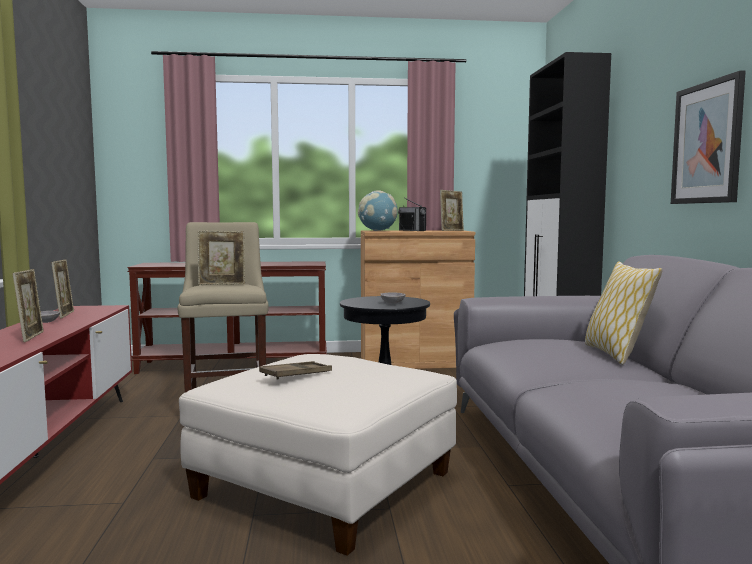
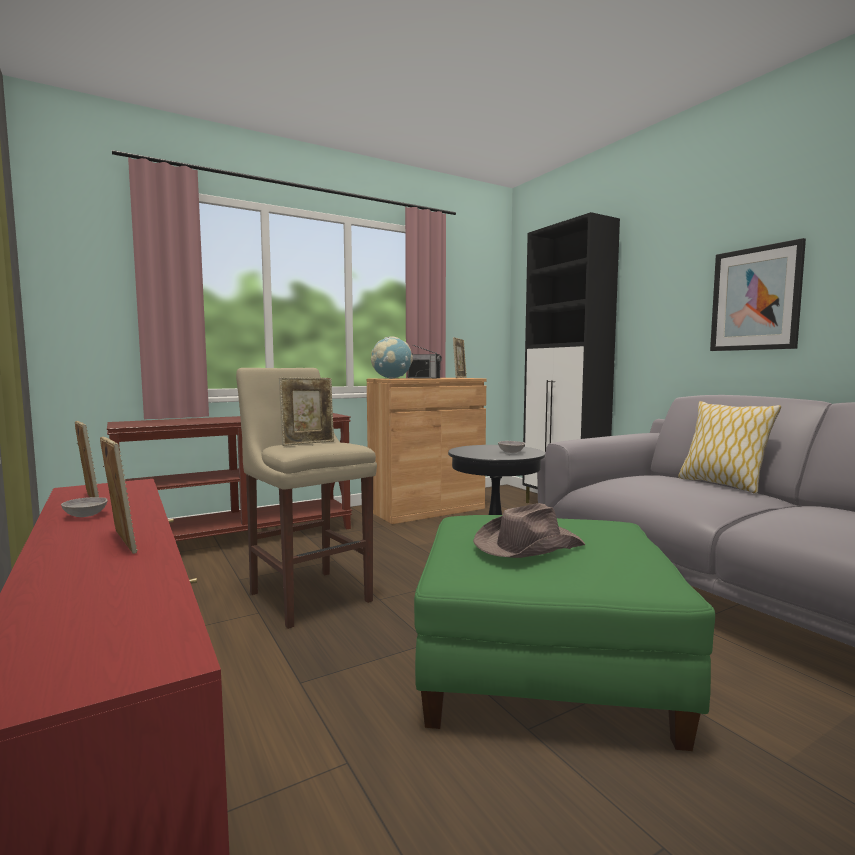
camera: 25 degrees left, 0 degrees up
white ottoman [179,354,457,556] -> green ottoman [414,515,715,751]
brown tray [259,361,332,380] -> brown hat [473,503,585,558]

